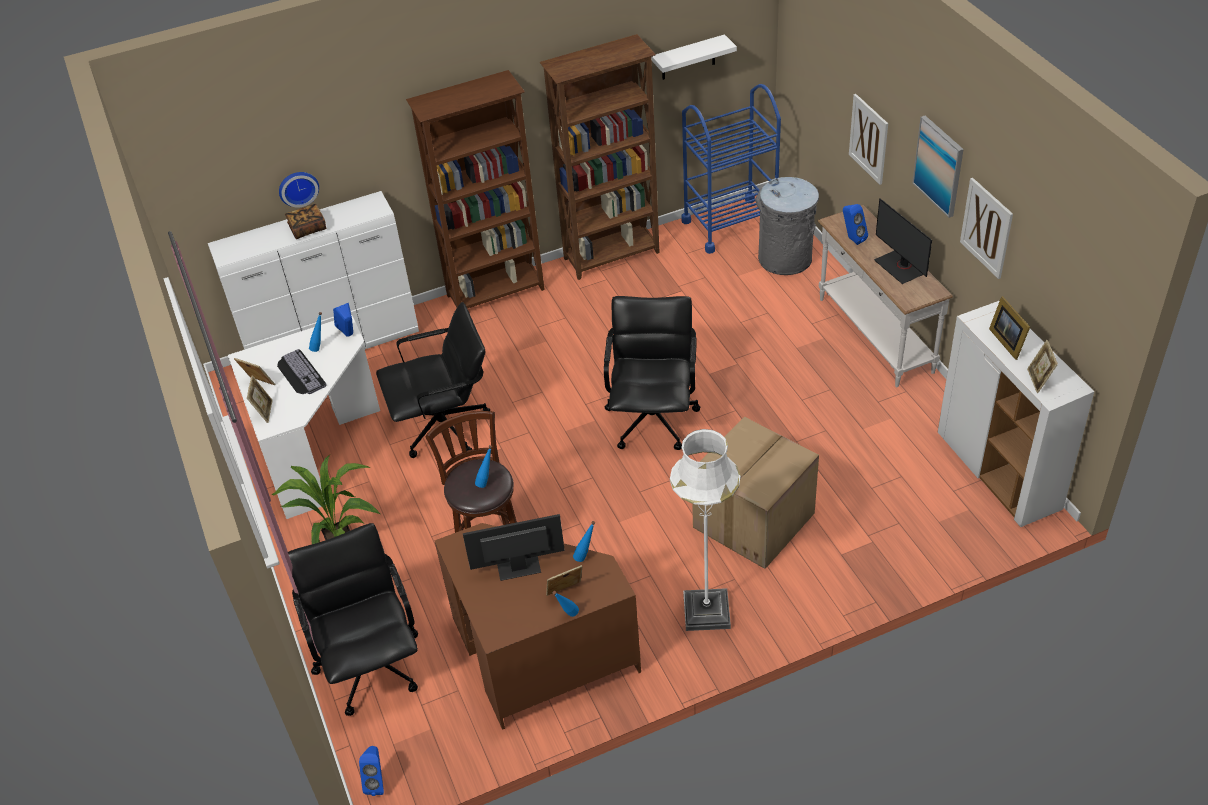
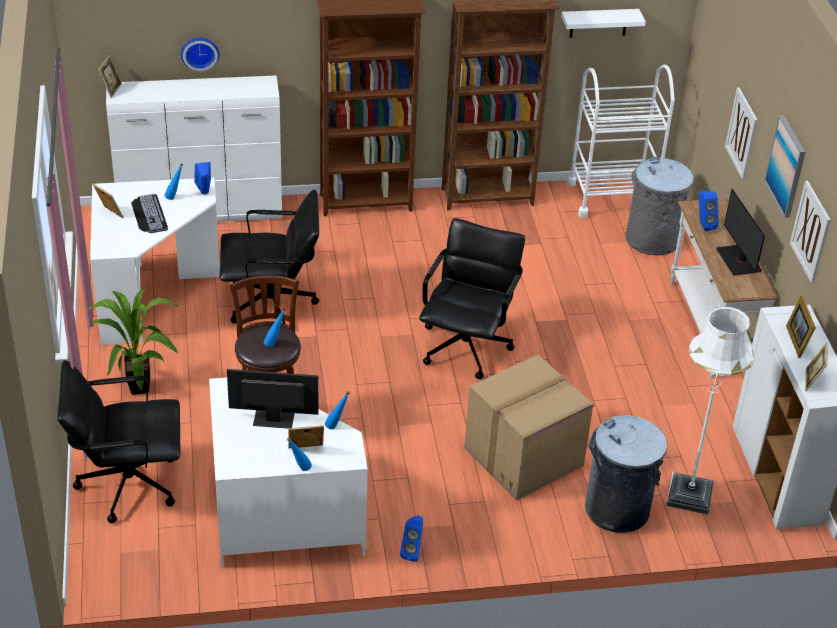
camera: 10 degrees right, 5 degrees down
picture frame [247,375,273,423] -> picture frame moved to [98,55,122,98]
book [285,204,327,239] -> none
black office chair [288,523,418,716] -> black office chair turned 90 degrees counterclockwise [58,360,181,523]
blue speaker [359,746,384,796] -> blue speaker moved to [400,516,423,562]
brown desk [435,523,641,730] -> white desk [209,378,368,568]
white floor lamp [670,429,741,631] -> white floor lamp moved to [666,306,754,515]
blue cart [681,84,781,254] -> white cart [567,64,675,218]
none -> grey trash can [585,415,667,533]

